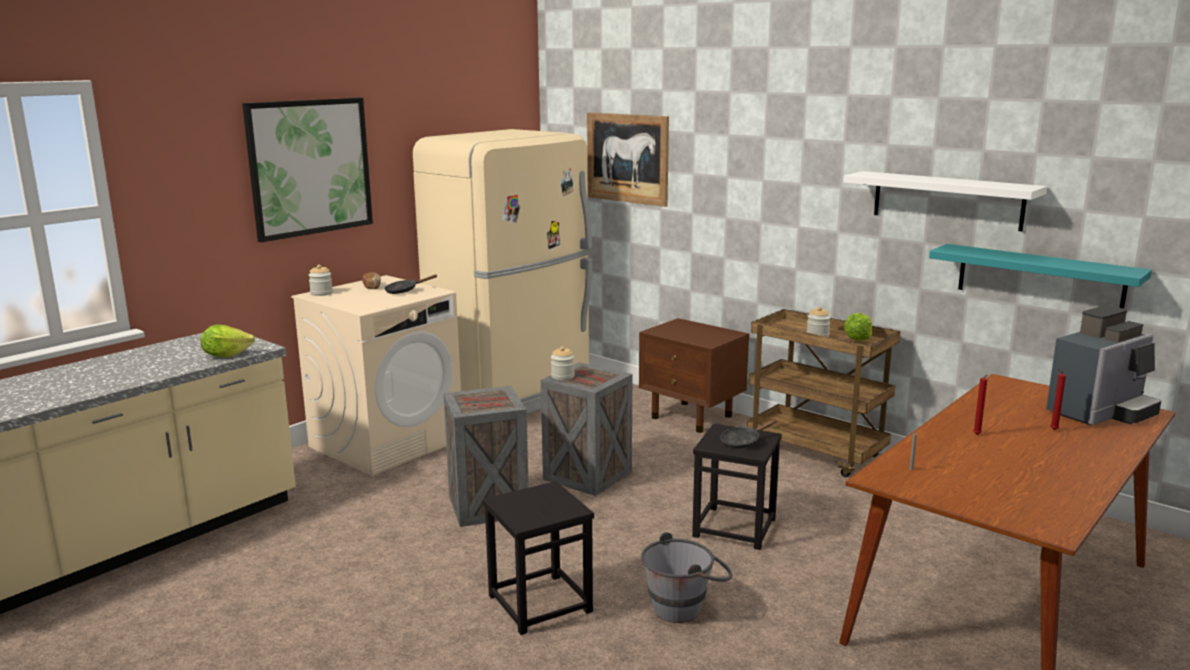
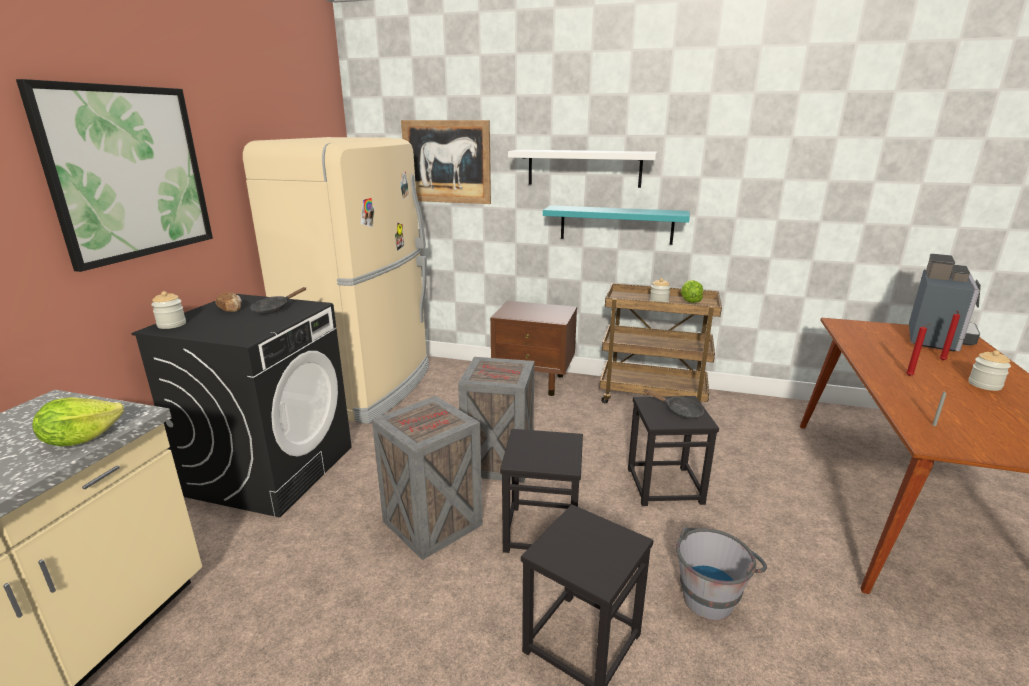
camera: 25 degrees left, 5 degrees up
beige washing machine [291,275,461,476] -> black washing machine [131,294,352,517]
jar [551,346,575,380] -> jar moved to [968,350,1011,391]
black frying pan [720,419,777,449] -> black frying pan turned 90 degrees counterclockwise [644,389,704,419]
white shelf [843,171,1047,232] -> white shelf moved to [508,150,657,188]
turquoise shelf [929,244,1152,309] -> turquoise shelf moved to [543,205,690,245]
none -> black stool [500,429,583,553]

